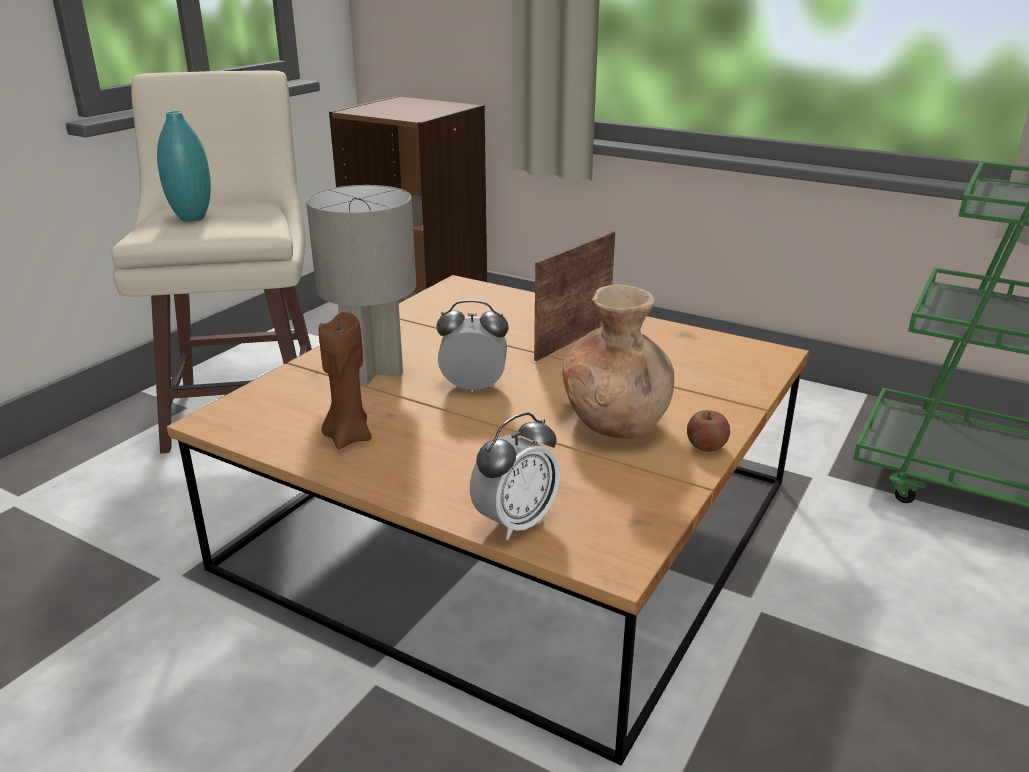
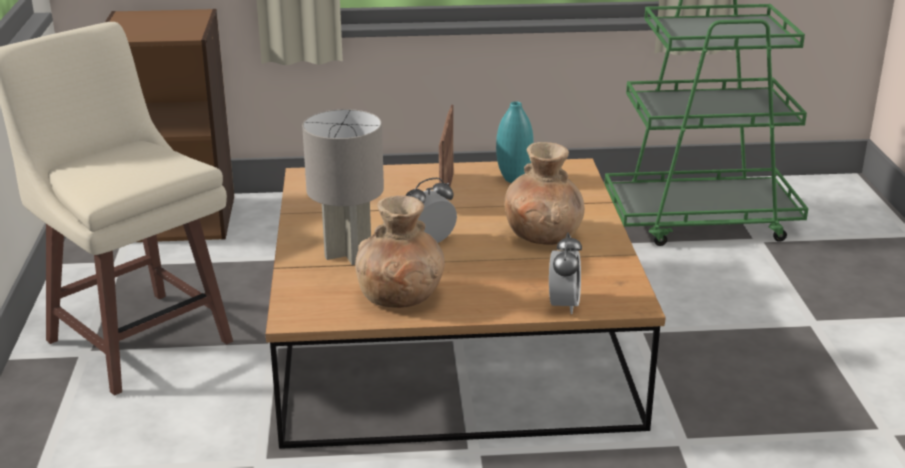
camera: 35 degrees left, 0 degrees up
turquoise vase [157,111,211,222] -> turquoise vase moved to [496,101,534,183]
brown candle [319,312,372,449] -> brown vase [355,195,445,308]
apple [687,410,730,452] -> none

